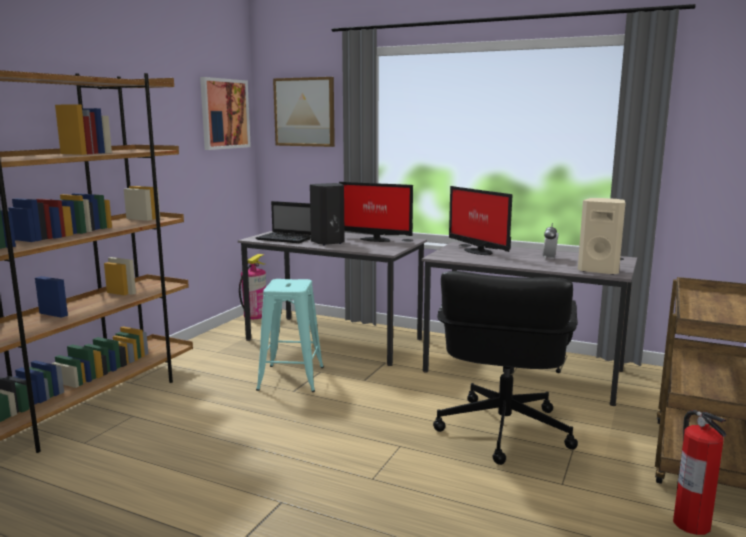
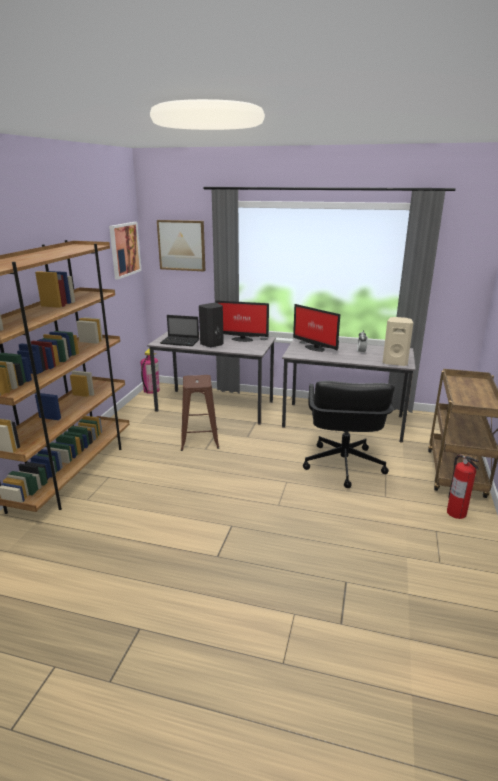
camera: 10 degrees left, 10 degrees up
turquoise stool [256,279,324,392] -> brown stool [181,375,219,451]

